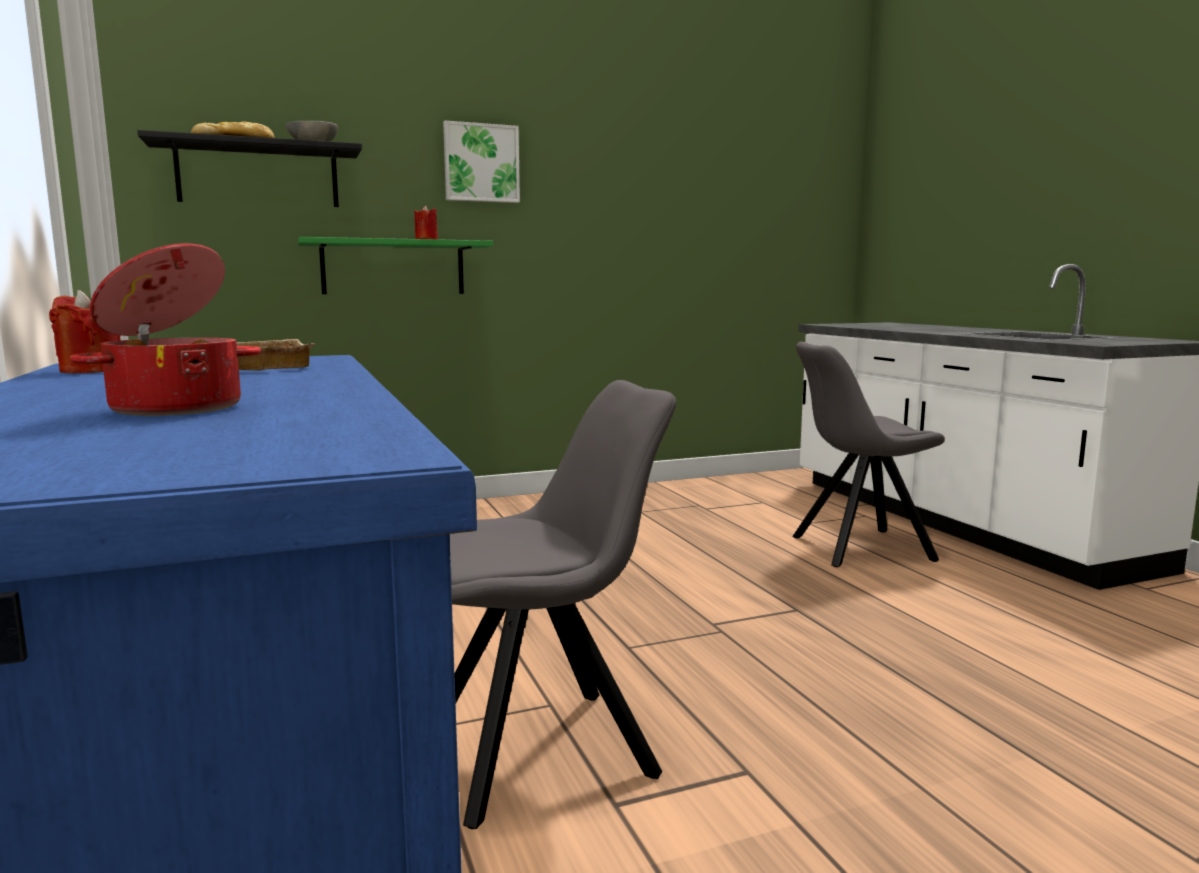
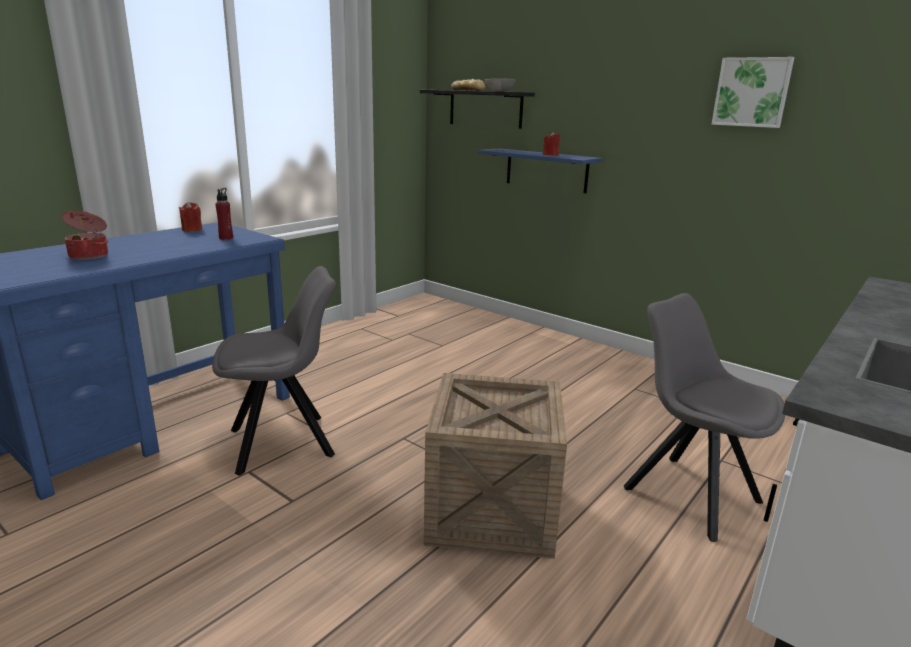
camera: 60 degrees right, 10 degrees up
beige tray [237,339,316,371] -> red bottle [215,188,233,240]
green shelf [297,237,493,294] -> blue shelf [478,148,603,193]
picture [443,121,520,203] -> picture moved to [711,57,794,128]
grey chair [449,380,676,829] -> grey chair turned 60 degrees counterclockwise [212,266,336,475]
none -> crate [424,373,567,559]

